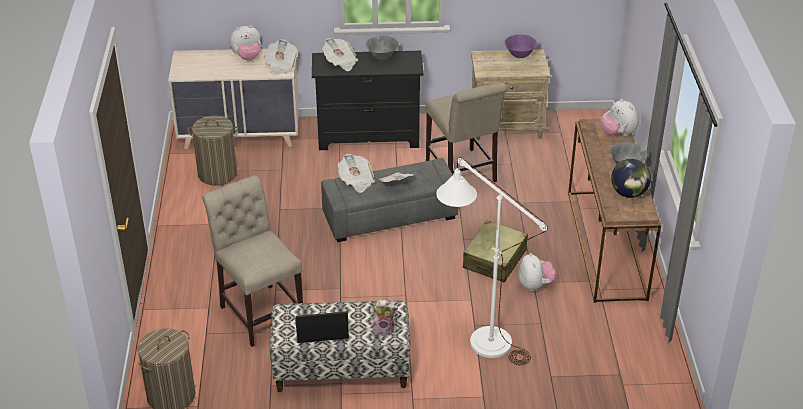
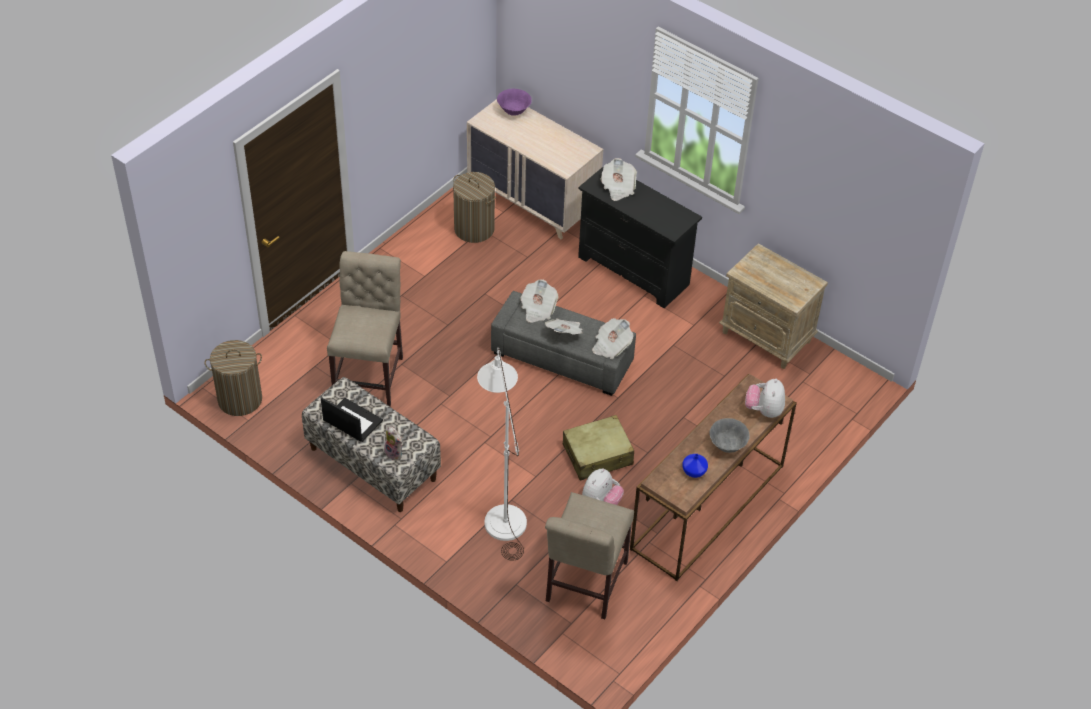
camera: 40 degrees right, 10 degrees up
plush toy [229,25,261,61] -> none
newspaper [264,39,298,75] -> newspaper moved to [592,318,633,359]
grey bowl [366,36,399,60] -> none
beige chair [426,83,507,182] -> beige chair moved to [545,492,634,619]
purple bowl [505,35,537,58] -> purple bowl moved to [497,89,532,116]
globe [611,159,651,198] -> blue vase [682,454,708,478]

